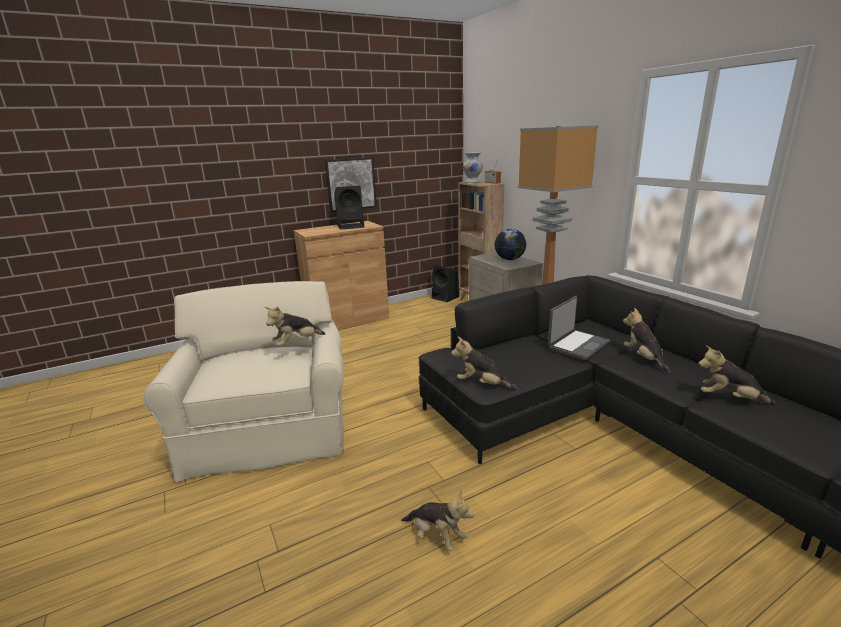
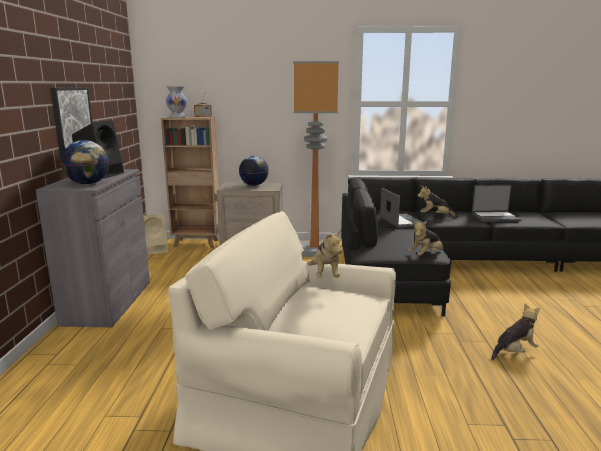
camera: 60 degrees left, 5 degrees down
brown cabinet [294,221,389,331] -> grey cabinet [36,169,150,327]
black speaker [432,265,459,302] -> beige speaker [143,214,168,255]
plush toy [698,345,776,405] -> laptop [472,185,522,222]
none -> globe [61,140,109,184]

